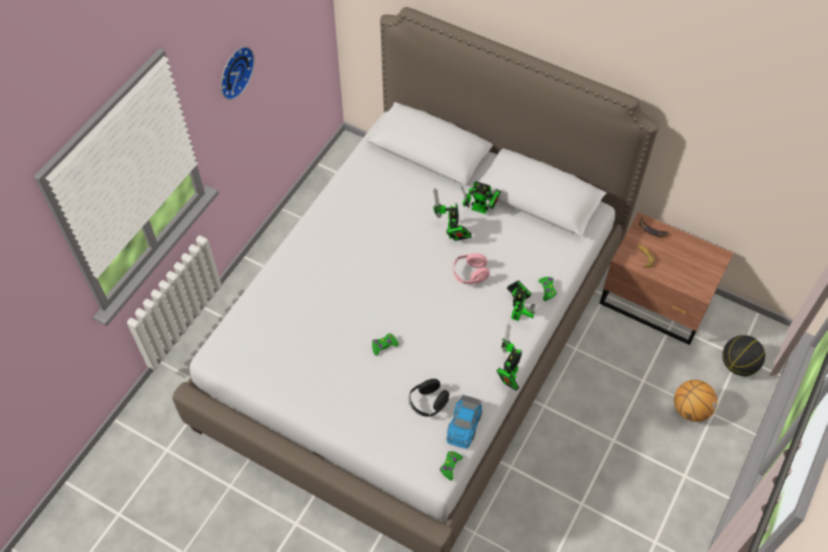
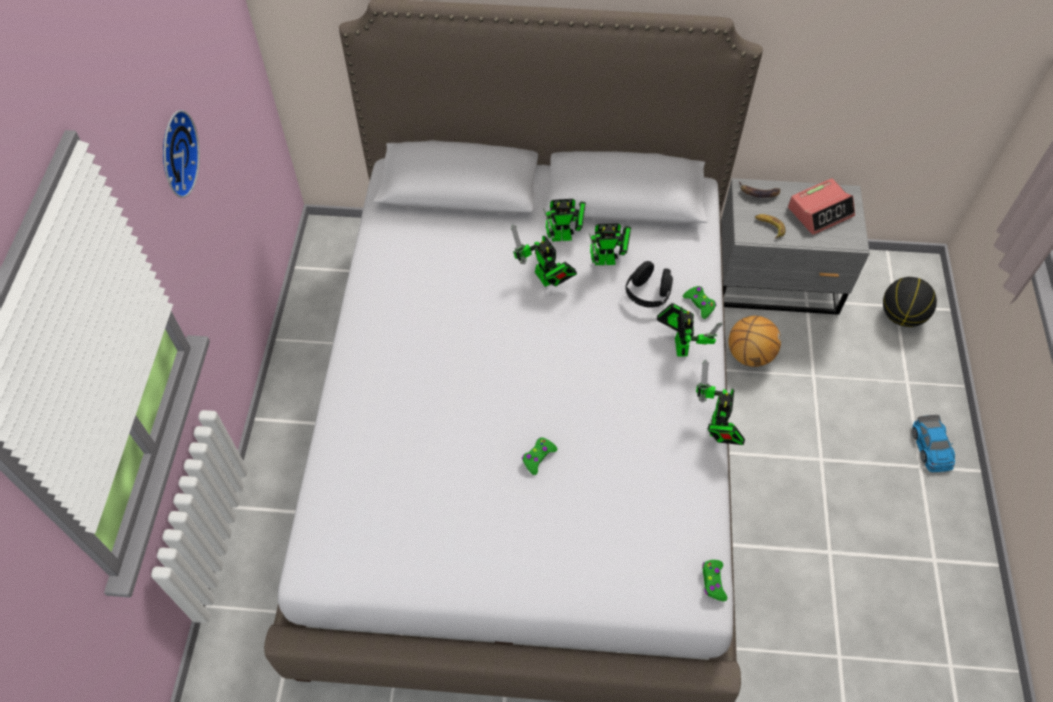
camera: 25 degrees left, 0 degrees up
black headphones [409,379,449,417] -> black headphones moved to [625,261,673,308]
toy car [446,395,482,449] -> toy car moved to [912,415,955,472]
pink headphones [452,253,490,284] -> none
brown nightstand [599,212,733,345] -> grey nightstand [721,178,870,315]
basketball [674,380,717,422] -> basketball moved to [728,316,781,367]
none -> toy robot [589,223,631,265]
none -> alarm clock [788,178,855,235]

